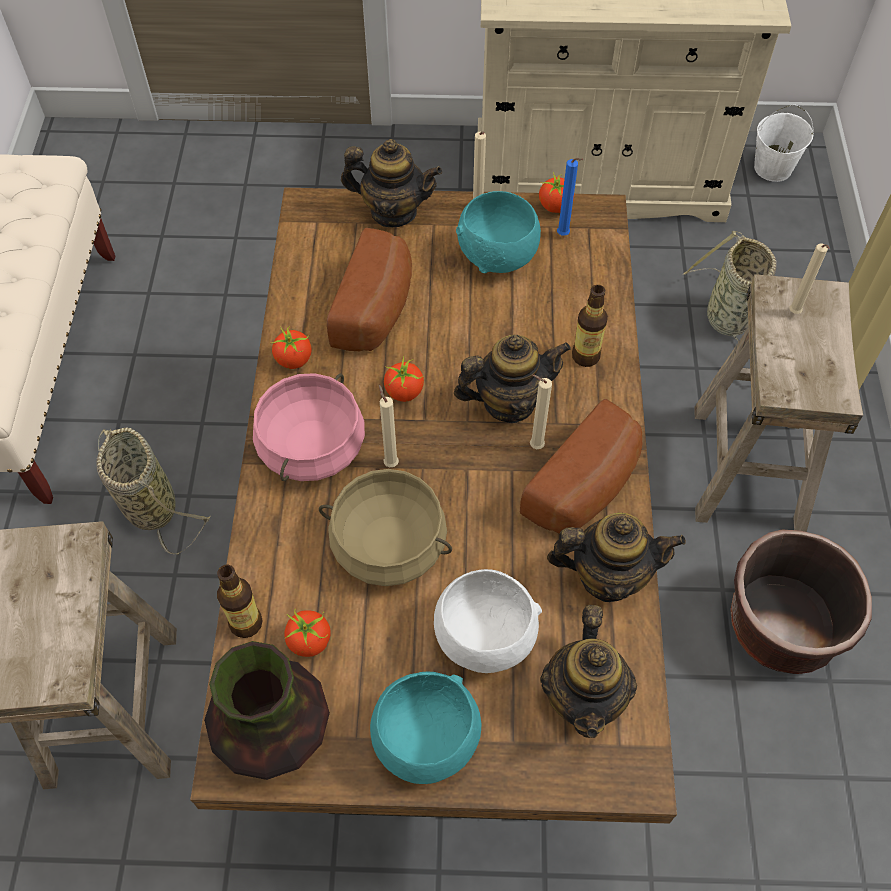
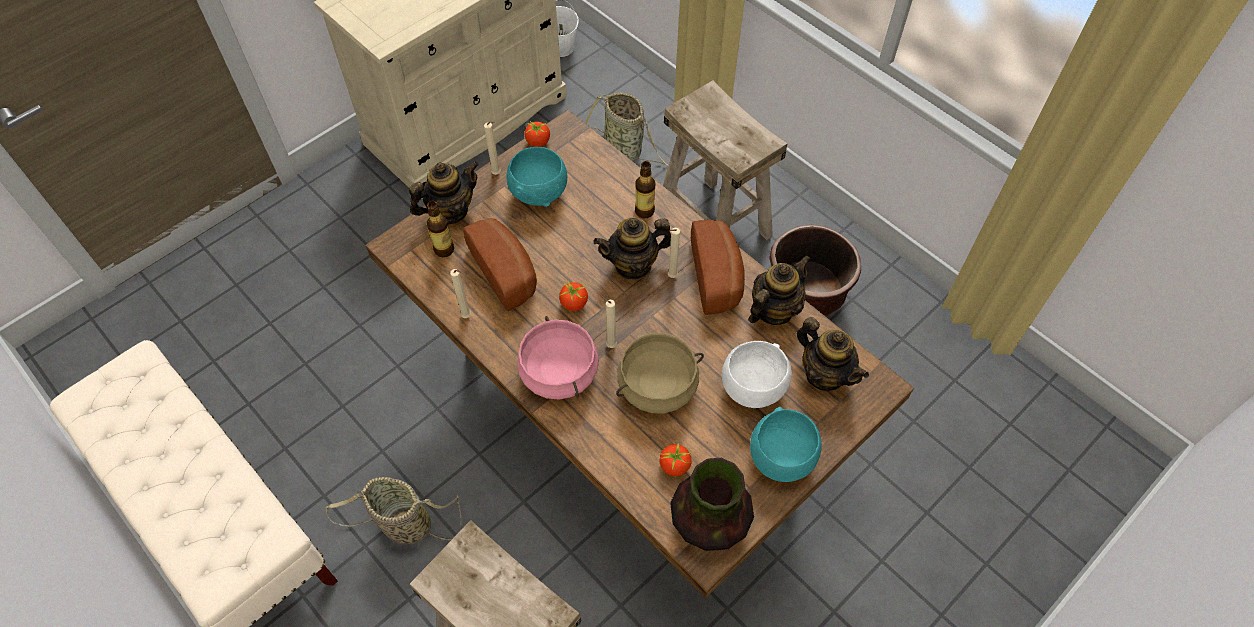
camera: 45 degrees left, 0 degrees up
bottle [217,565,263,638] -> bottle moved to [427,201,454,257]
tomato [272,326,311,369] -> none
teapot [454,335,571,423] -> teapot turned 135 degrees counterclockwise [593,217,671,280]
blue candle [557,158,583,236] -> none
beige candle [789,243,829,314] -> beige candle moved to [450,269,471,318]

